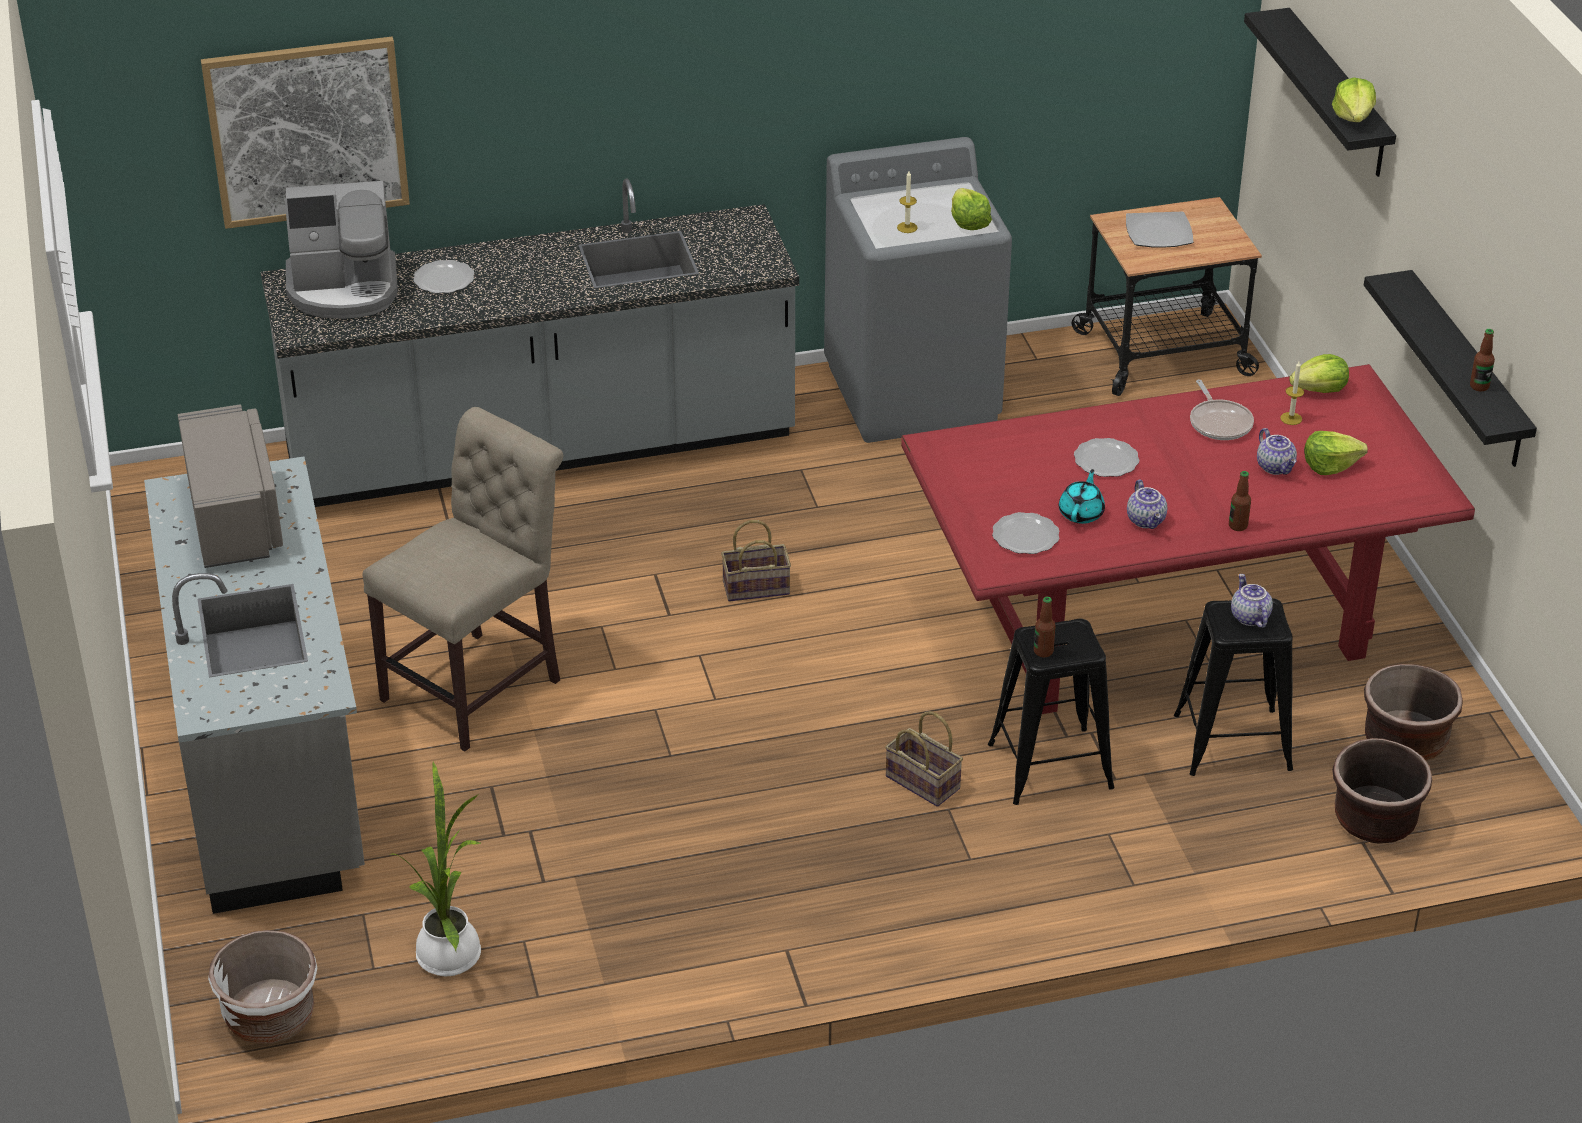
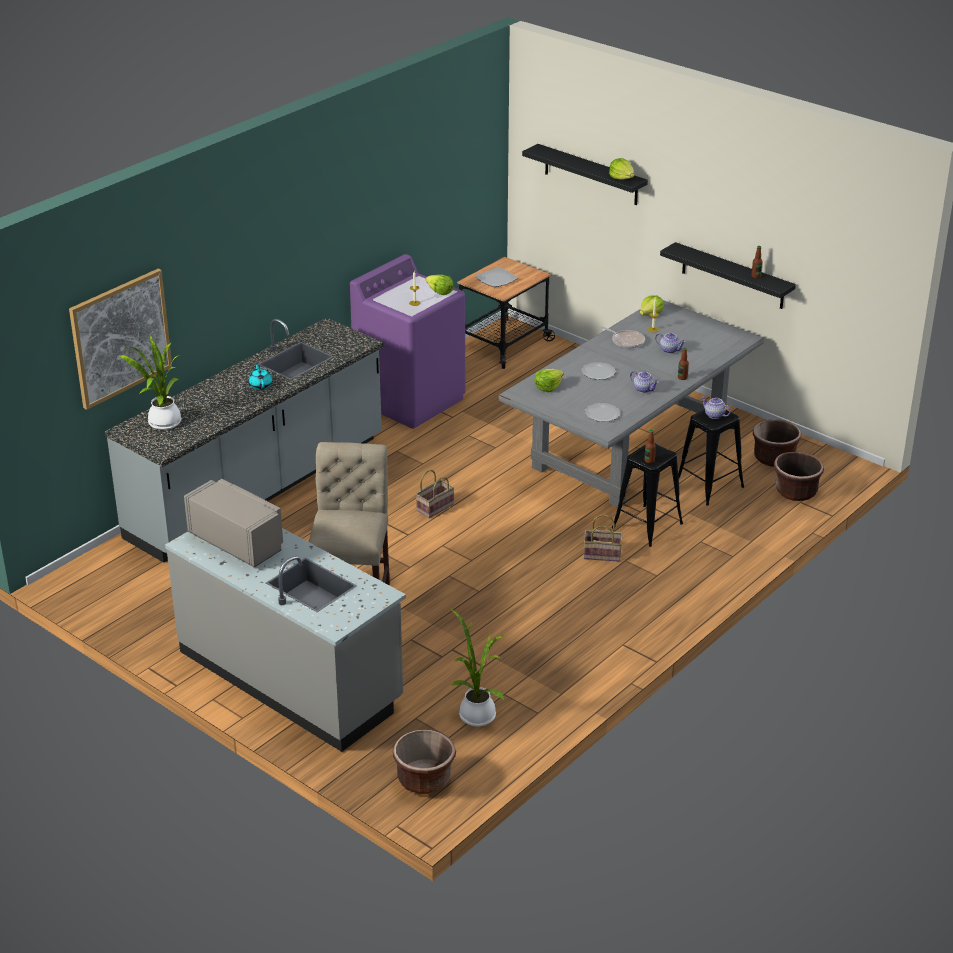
camera: 35 degrees left, 5 degrees down
white planter [208,930,318,1044] -> brown planter [393,730,456,794]
coffee machine [285,181,398,319] -> potted plant [118,335,181,430]
plate [413,260,474,293] -> none
grey washing machine [824,137,1012,443] -> purple washing machine [350,254,465,429]
red dining table [901,364,1475,714] -> grey dining table [499,300,764,507]
turquoise teapot [1059,469,1105,524] -> turquoise teapot moved to [248,363,273,390]
lettuce [1304,431,1368,475] -> lettuce moved to [534,369,564,392]

